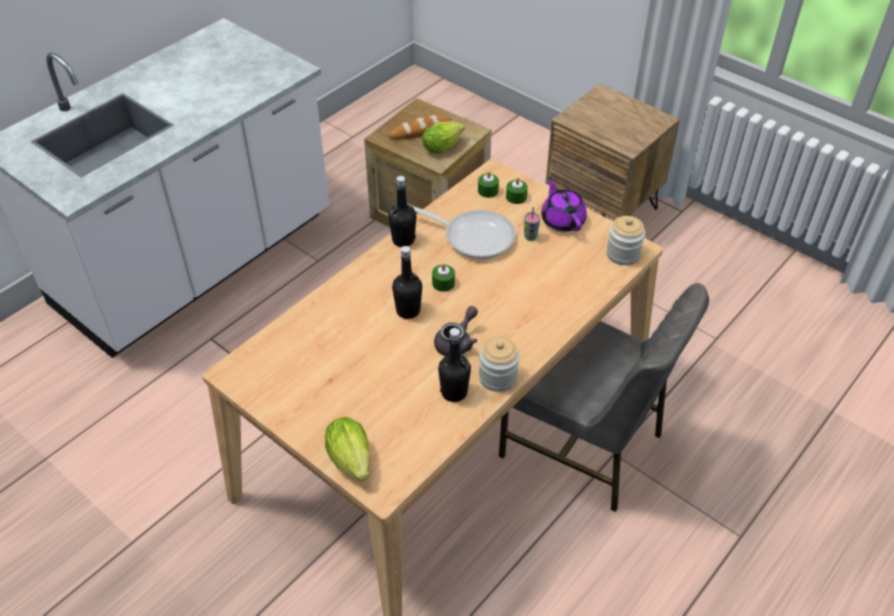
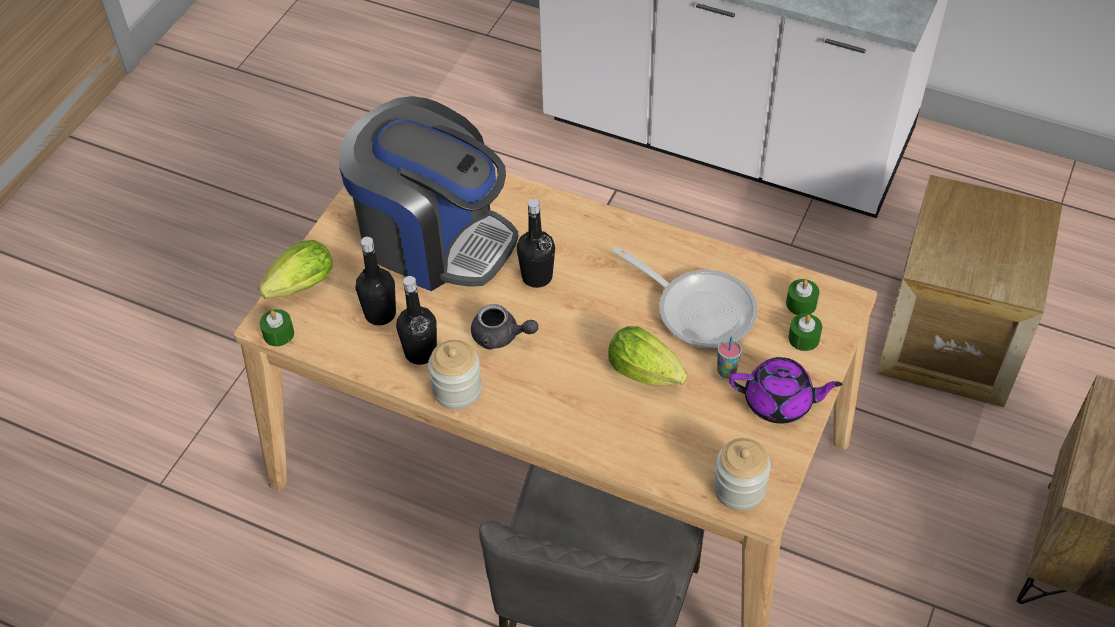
camera: 75 degrees right, 5 degrees up
black bottle [388,176,416,247] -> black bottle moved to [355,237,396,325]
bread [389,115,451,140] -> none
frying pan [407,204,516,259] -> frying pan turned 60 degrees counterclockwise [612,246,758,348]
lettuce [422,121,464,154] -> lettuce moved to [608,326,687,386]
green candle [432,263,455,292] -> green candle moved to [260,309,294,346]
purple teapot [541,177,587,232] -> purple teapot turned 45 degrees clockwise [729,357,842,424]
none -> coffee machine [339,96,518,291]

